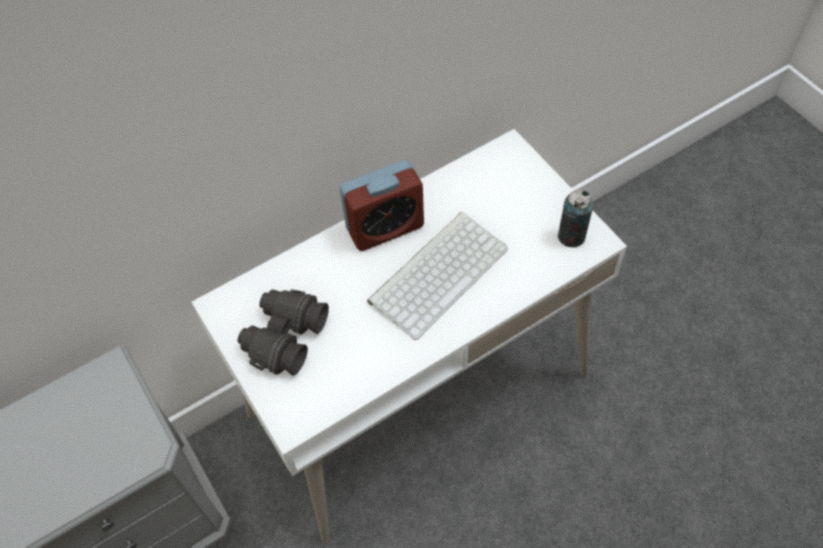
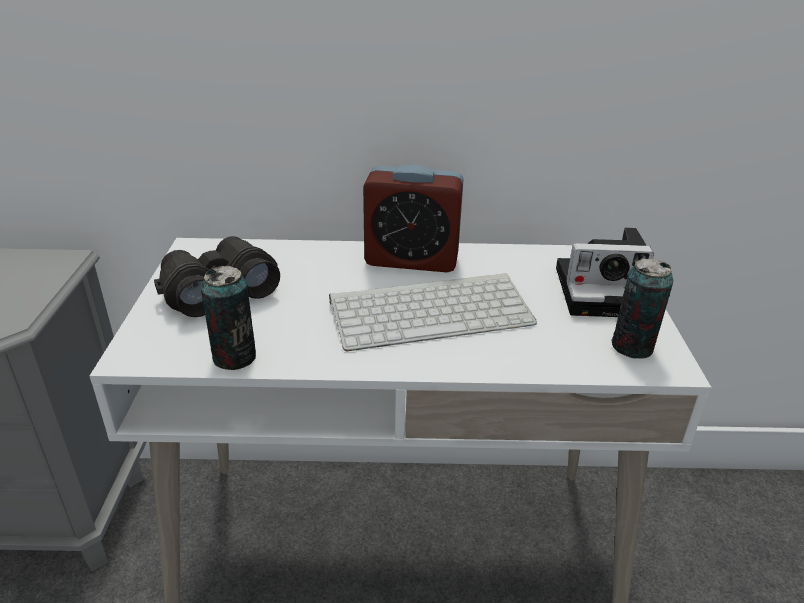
camera: 30 degrees right, 25 degrees down
none -> can [201,266,256,370]
none -> camera [556,227,654,317]

